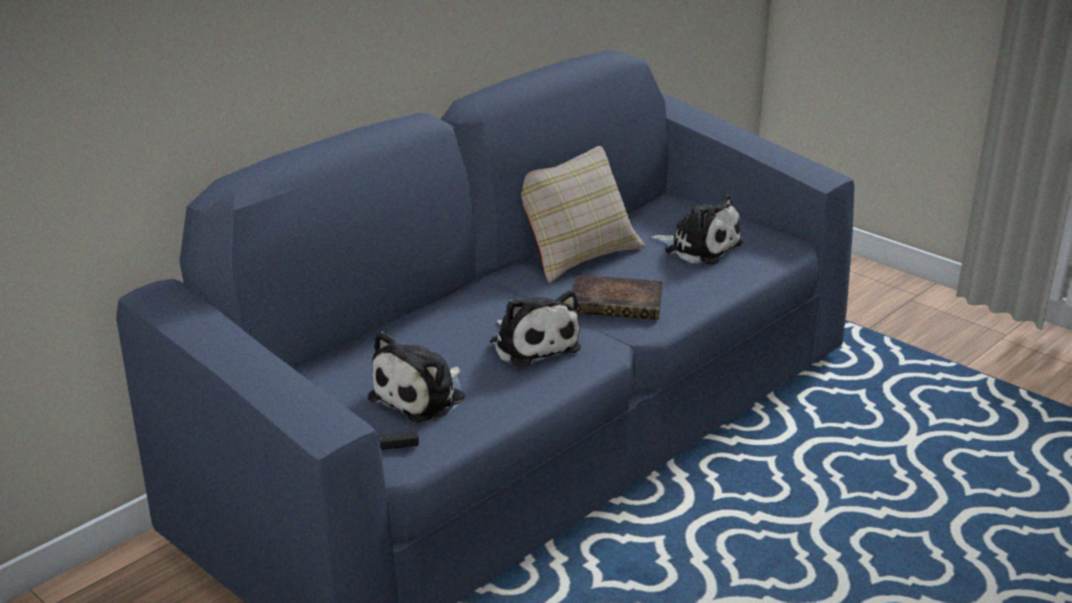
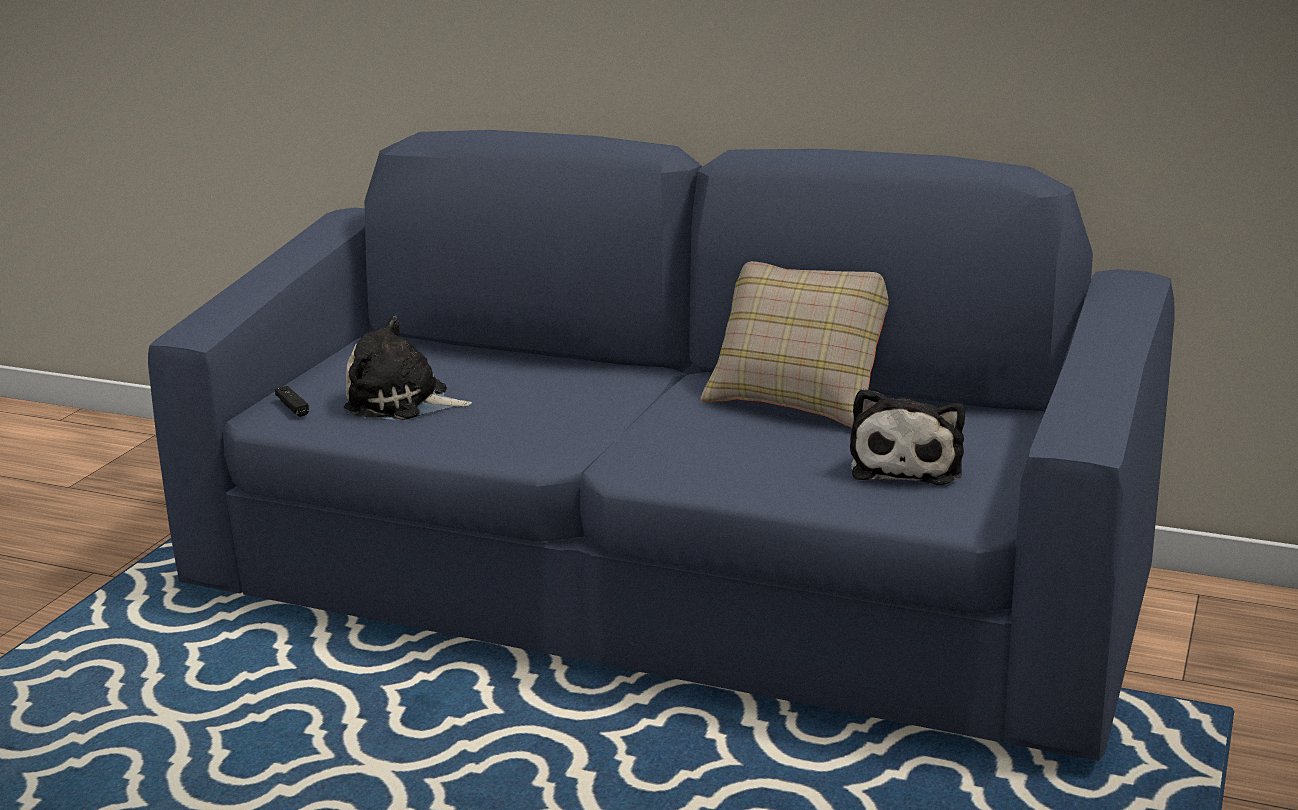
camera: 70 degrees right, 5 degrees down
plush toy [490,290,581,368] -> none
book [572,275,663,320] -> none

